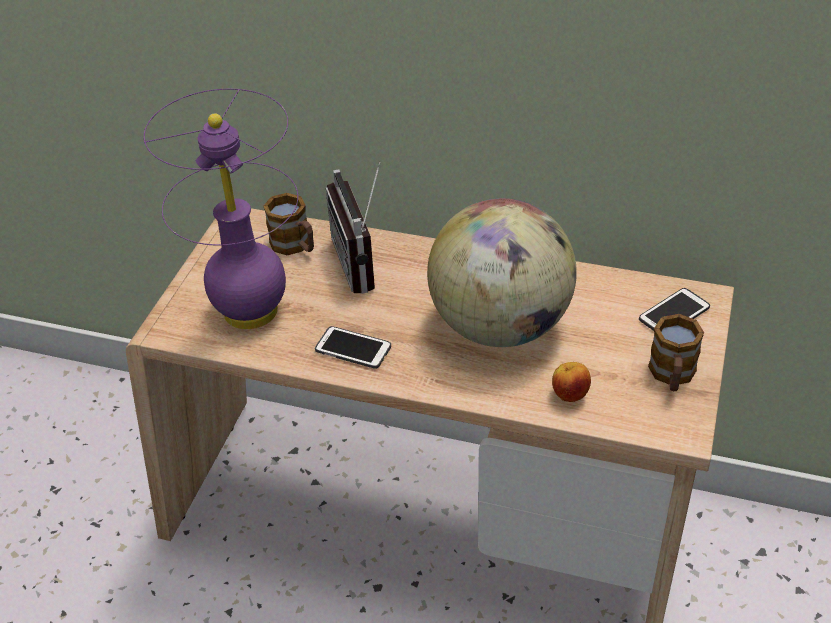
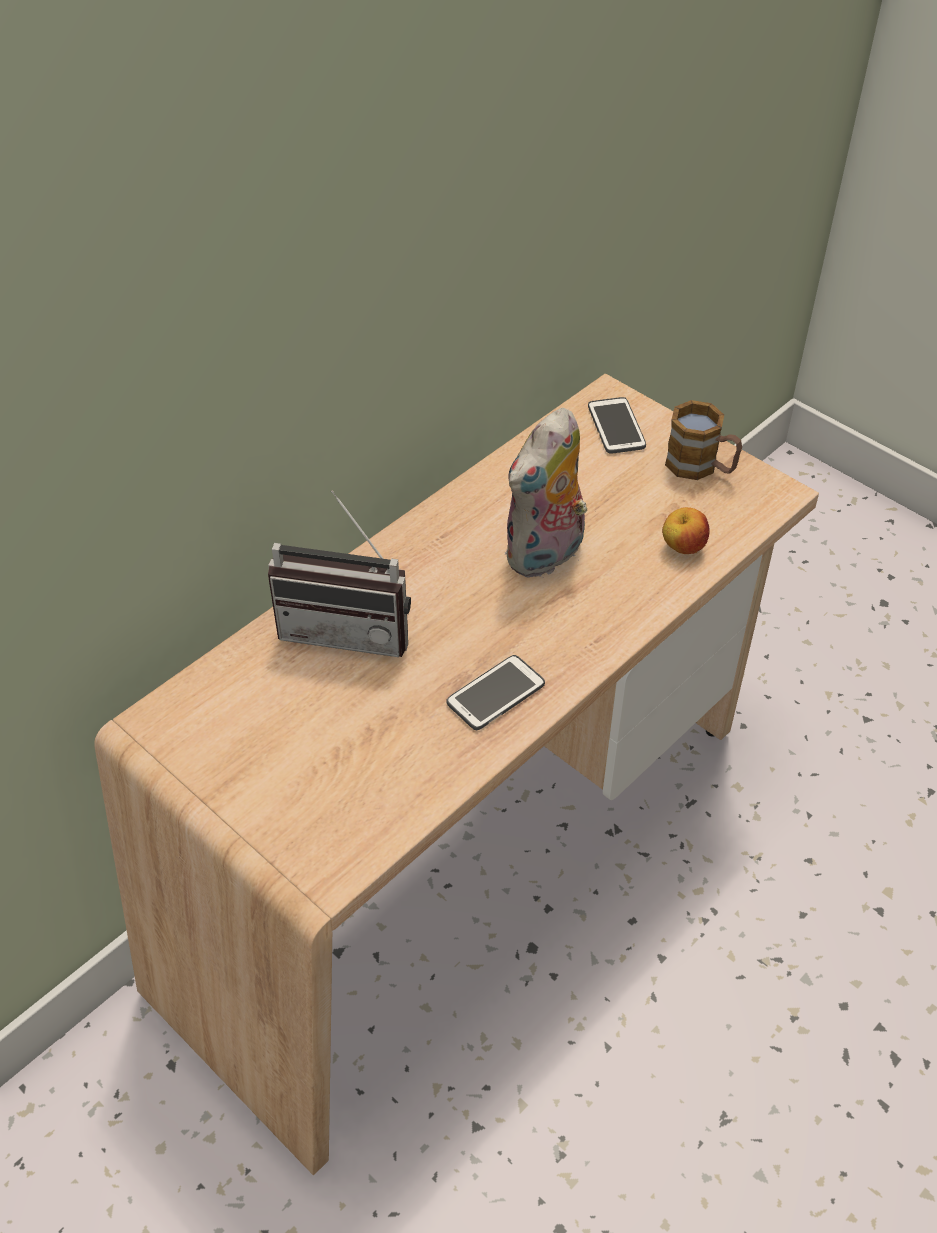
camera: 65 degrees left, 5 degrees up
purple table lamp [144,89,298,329] -> none
mug [263,193,314,255] -> none
globe [427,198,577,347] -> plush toy [505,408,587,578]

